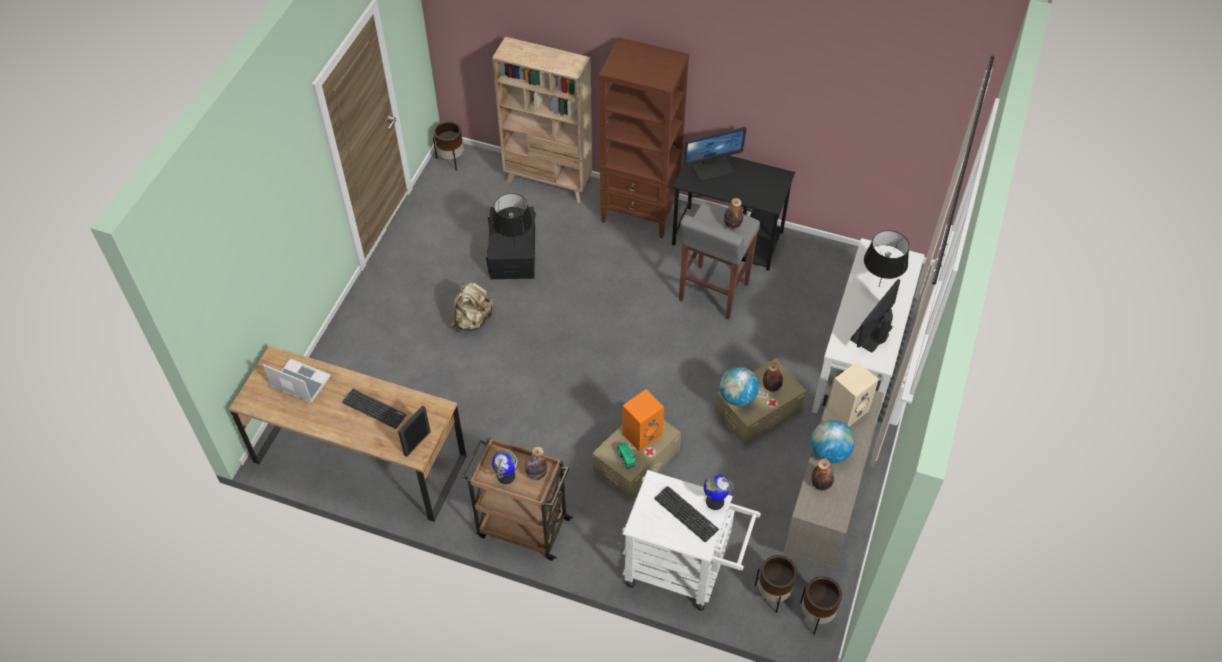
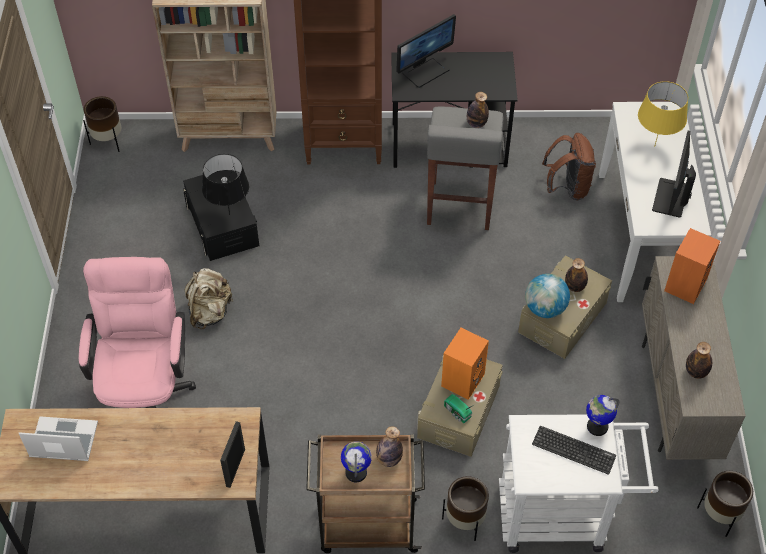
camera: 20 degrees left, 0 degrees up
keyboard [342,389,406,429] -> none
brown planter [755,555,797,613] -> brown planter moved to [442,476,489,541]
globe [811,420,855,463] -> none
beige speaker [827,361,879,427] -> orange speaker [664,228,720,304]
black table lamp [864,230,909,286] -> yellow table lamp [638,81,688,147]
none -> pink office chair [79,257,196,408]
none -> brown backpack [542,133,596,201]

